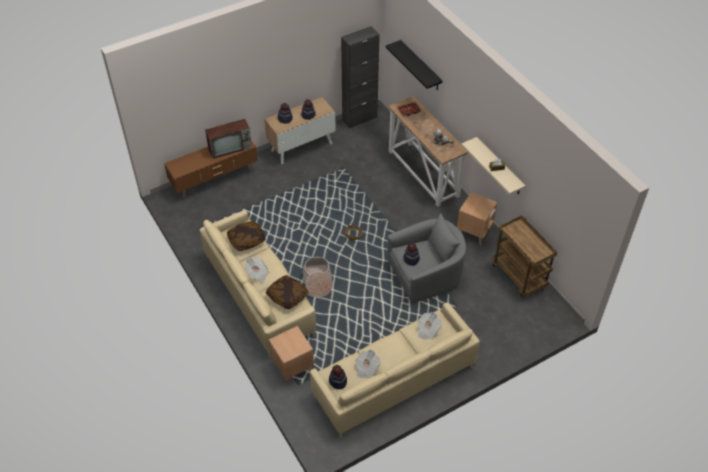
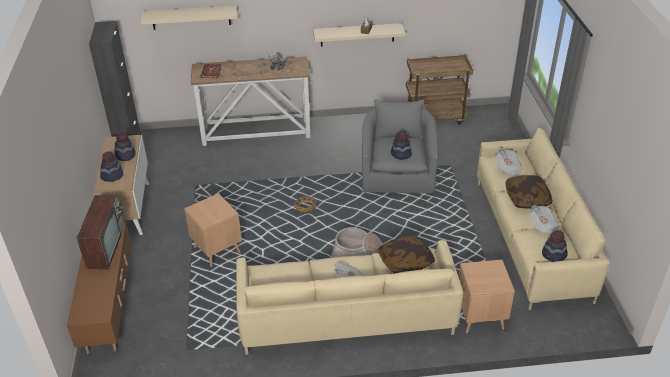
camera: 65 degrees left, 10 degrees down
pillow [227,221,266,251] -> pillow moved to [505,175,552,209]
black shelf [386,40,442,90] -> beige shelf [141,6,237,30]
brown side table [457,192,497,245] -> brown side table moved to [184,193,242,267]

